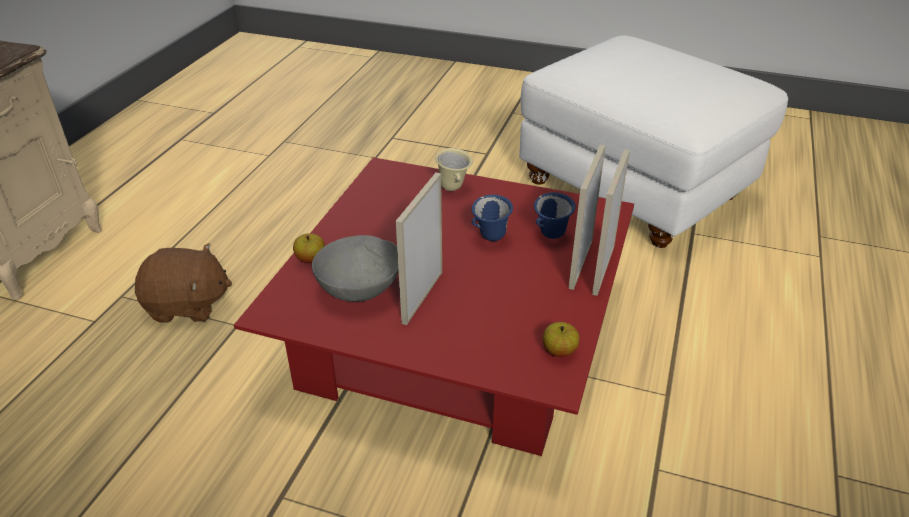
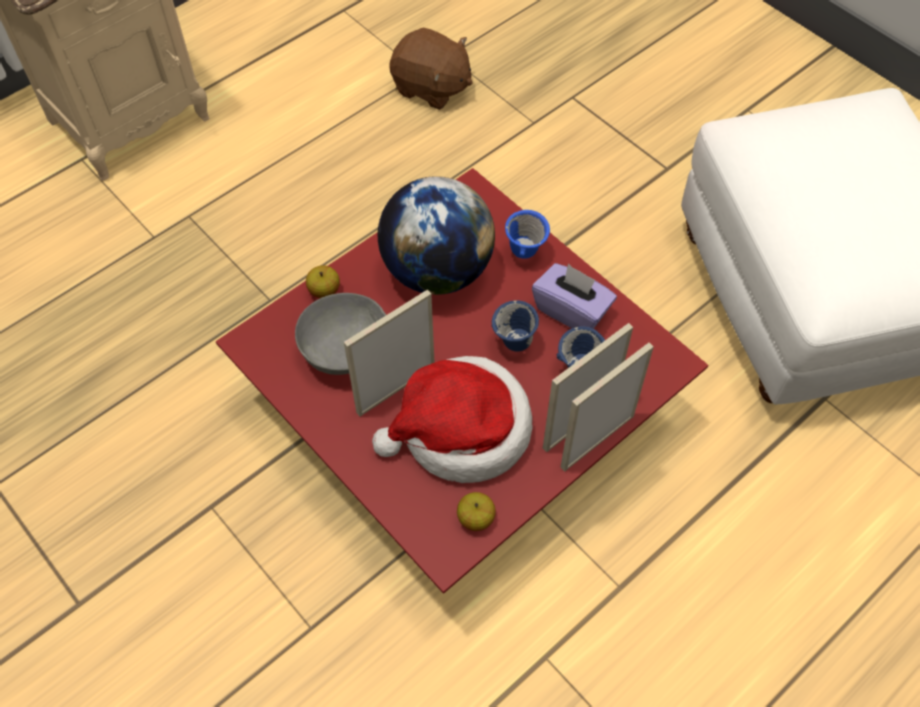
camera: 30 degrees right, 20 degrees up
brown plush toy [135,243,232,323] -> brown plush toy moved to [389,27,472,110]
beige mug [435,148,473,191] -> blue mug [505,210,550,259]
none -> hat [372,356,533,483]
none -> globe [378,176,495,295]
none -> purple tissue box [532,263,617,329]

